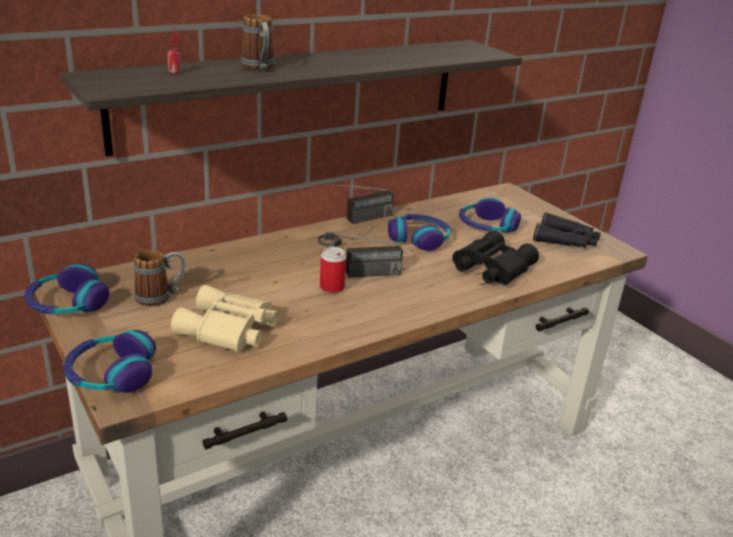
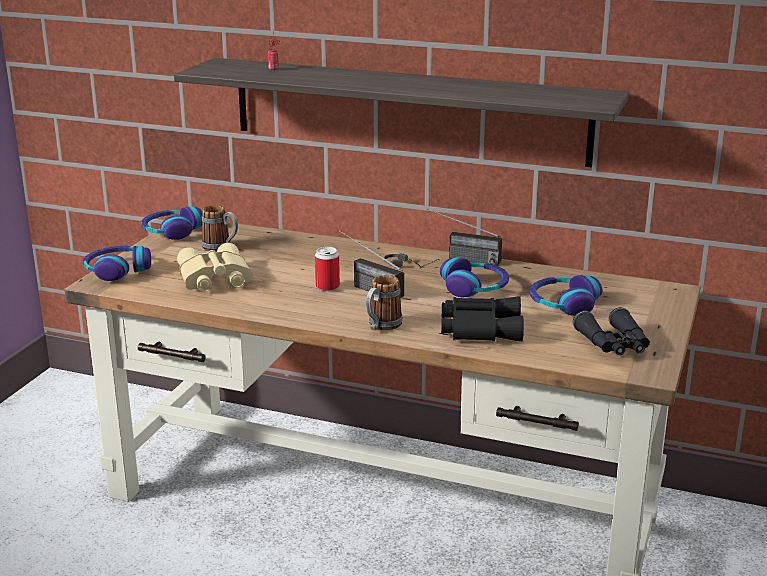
camera: 55 degrees right, 5 degrees down
mug [241,14,275,70] -> mug moved to [366,275,403,330]

